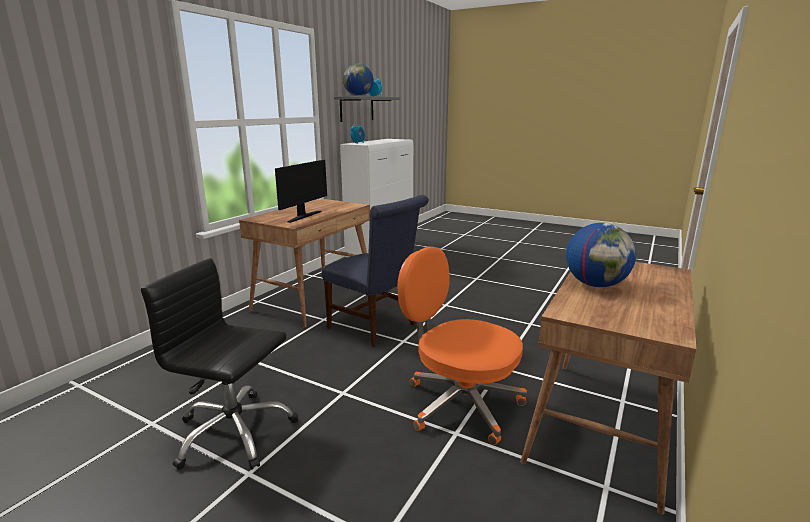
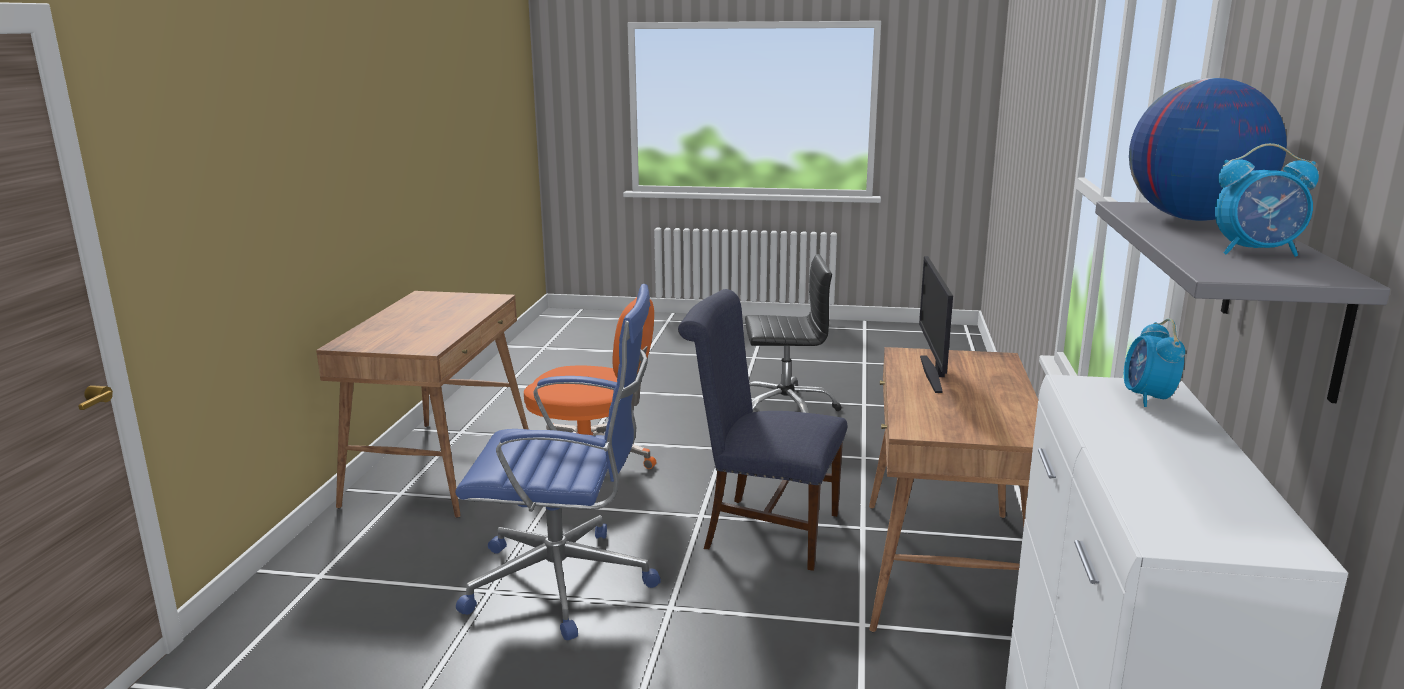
camera: 160 degrees right, 0 degrees up
globe [566,223,636,287] -> none
none -> blue office chair [455,284,661,640]

